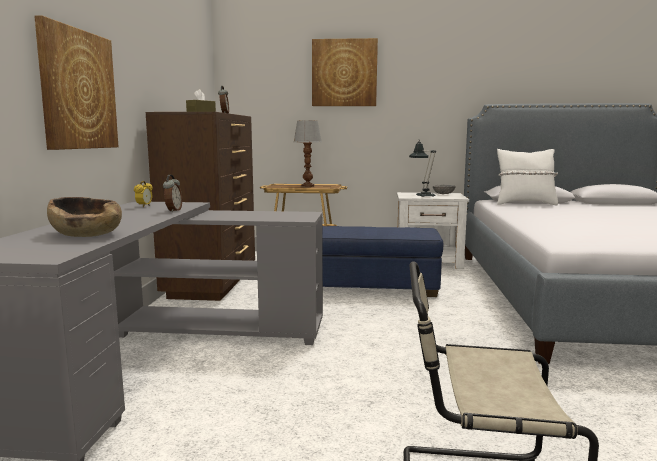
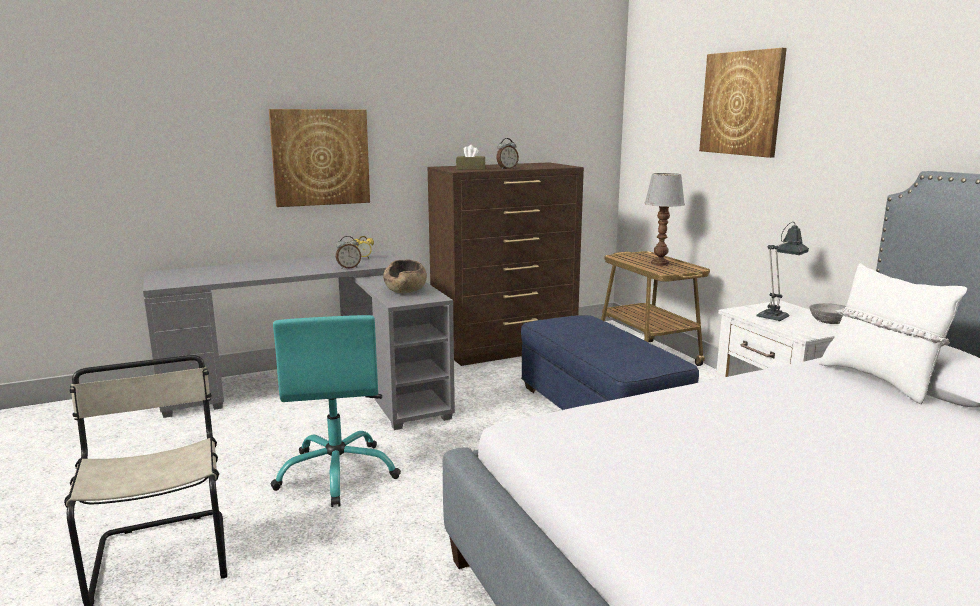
camera: 60 degrees right, 5 degrees up
brown bowl [47,197,122,237] -> brown bowl moved to [383,259,427,293]
none -> turquoise office chair [271,315,401,507]

